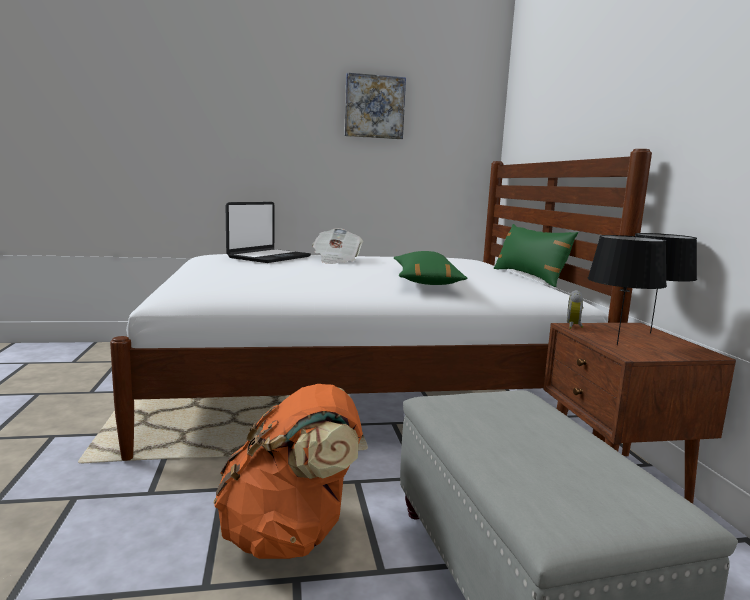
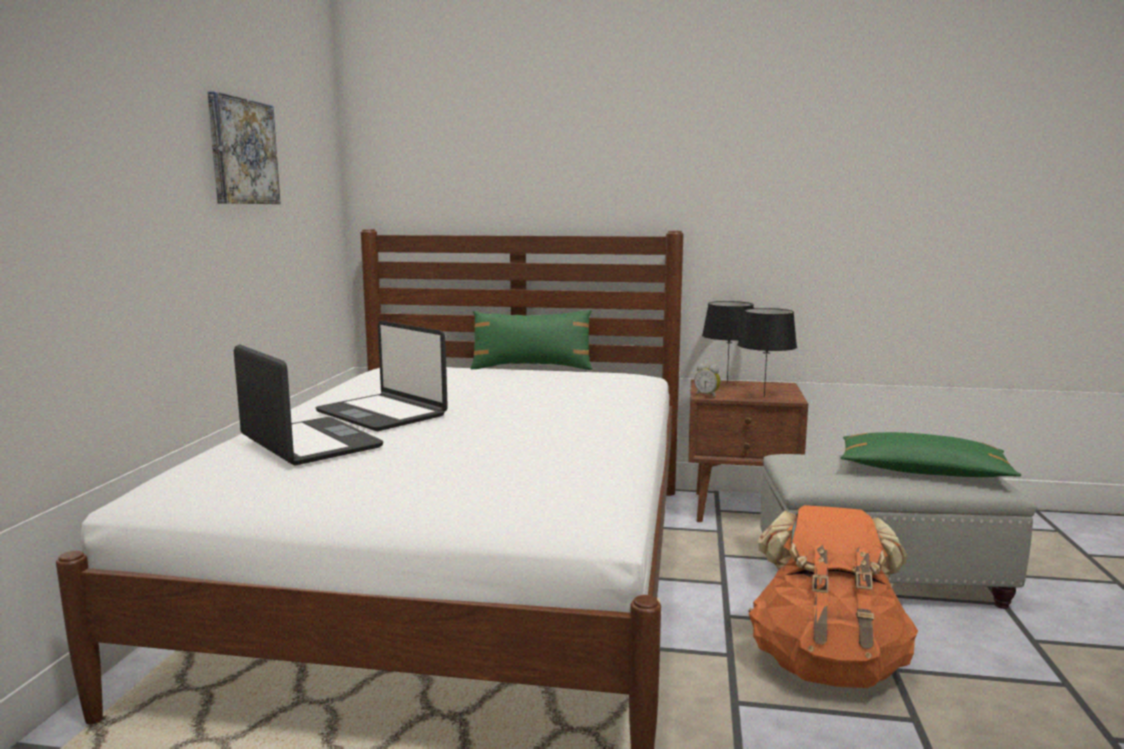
camera: 70 degrees left, 0 degrees up
newspaper [312,228,363,264] -> laptop [315,321,448,431]
green pillow [394,251,468,285] -> green pillow moved to [841,432,1021,477]

